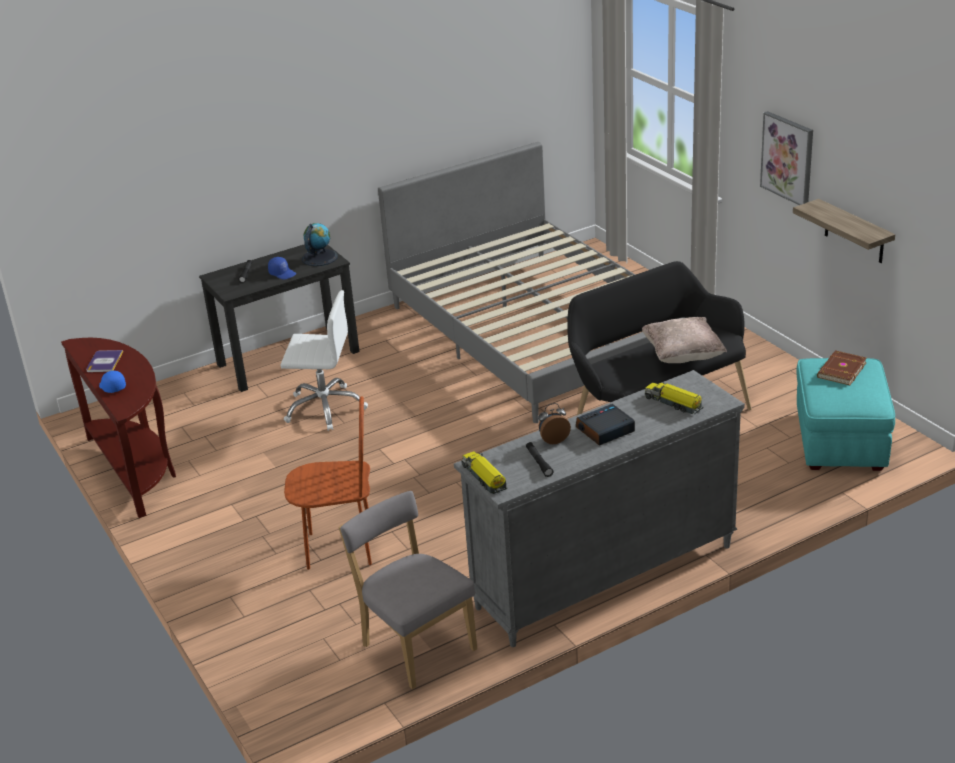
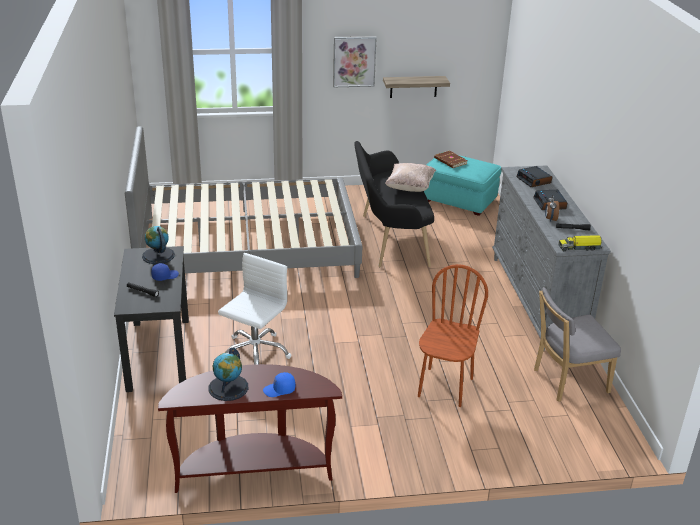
camera: 70 degrees left, 0 degrees up
book [86,350,123,372] -> globe [209,348,248,401]
toy truck [645,382,703,414] -> alarm clock [517,166,552,187]

